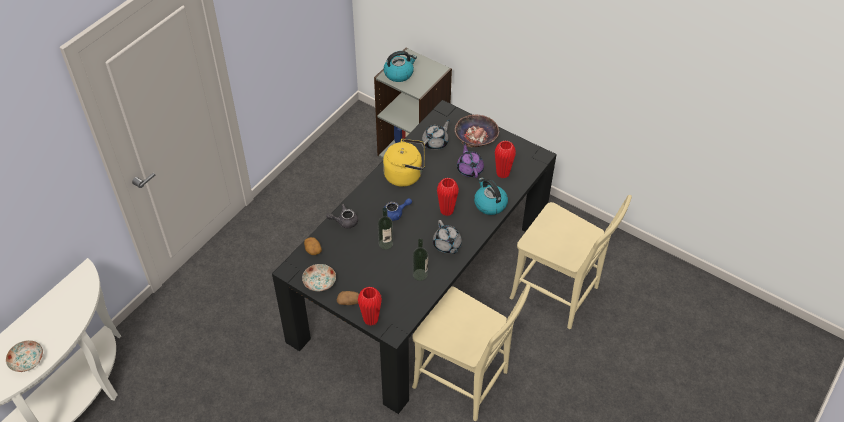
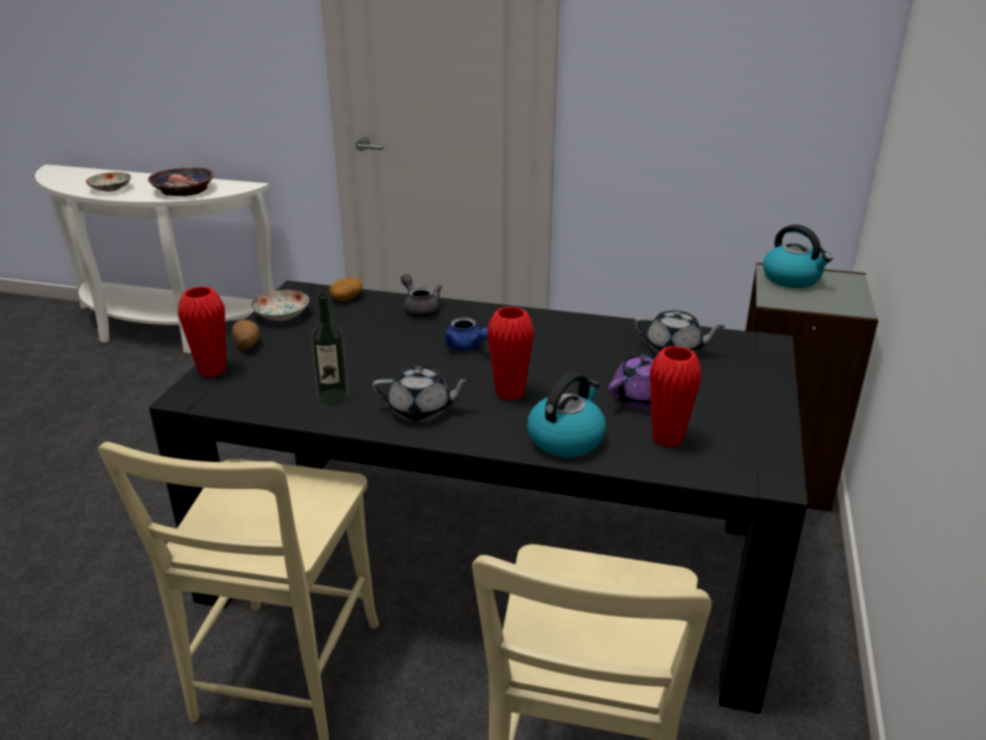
camera: 70 degrees right, 20 degrees down
bottle [378,207,393,250] -> none
yellow kettle [383,139,425,187] -> none
grey teapot [433,220,462,254] -> grey teapot turned 135 degrees counterclockwise [372,367,472,422]
bowl [455,115,499,147] -> bowl moved to [148,167,214,196]

